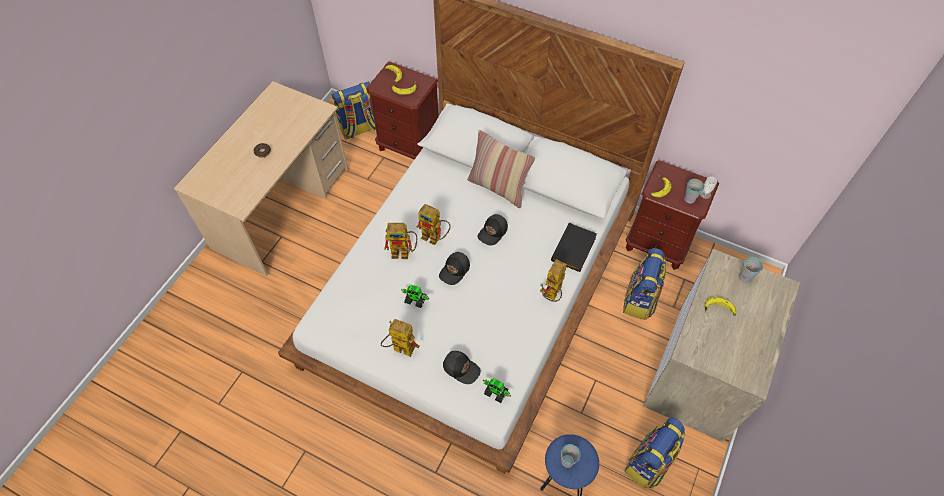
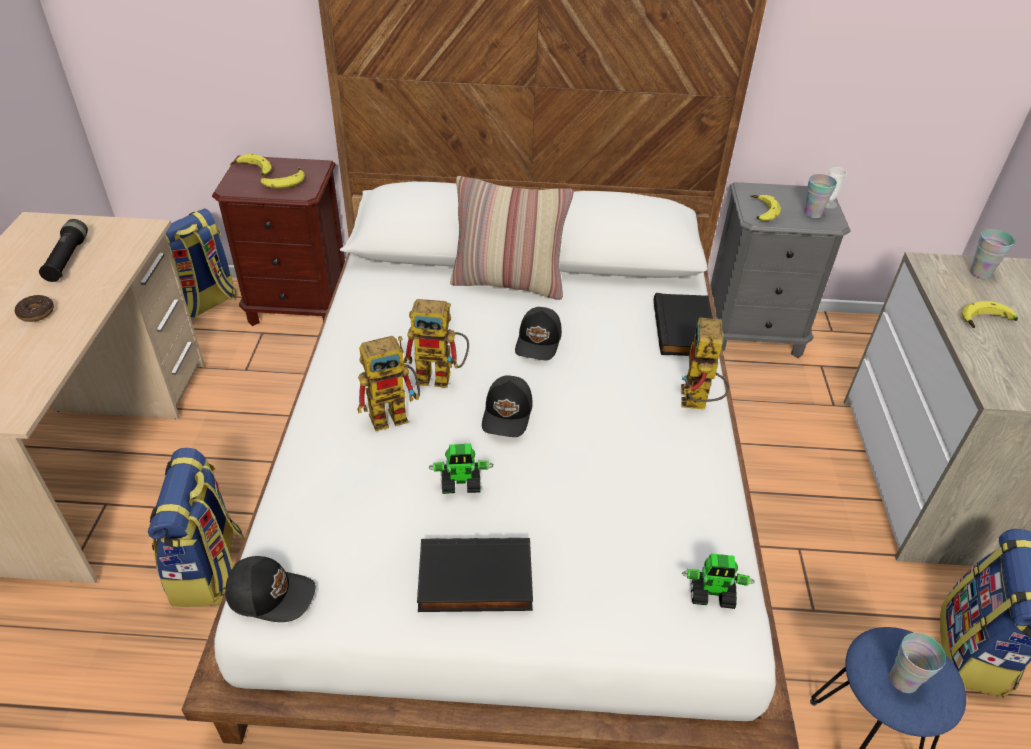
camera: 25 degrees left, 15 degrees down
toy robot [381,319,419,357] -> black book [417,538,533,612]
black cap [443,351,481,384] -> black cap moved to [225,556,316,622]
backpack [623,248,666,320] -> backpack moved to [148,448,244,607]
brown nightstand [625,160,719,270] -> grey nightstand [710,182,850,358]
none -> black flashlight [39,219,88,282]

